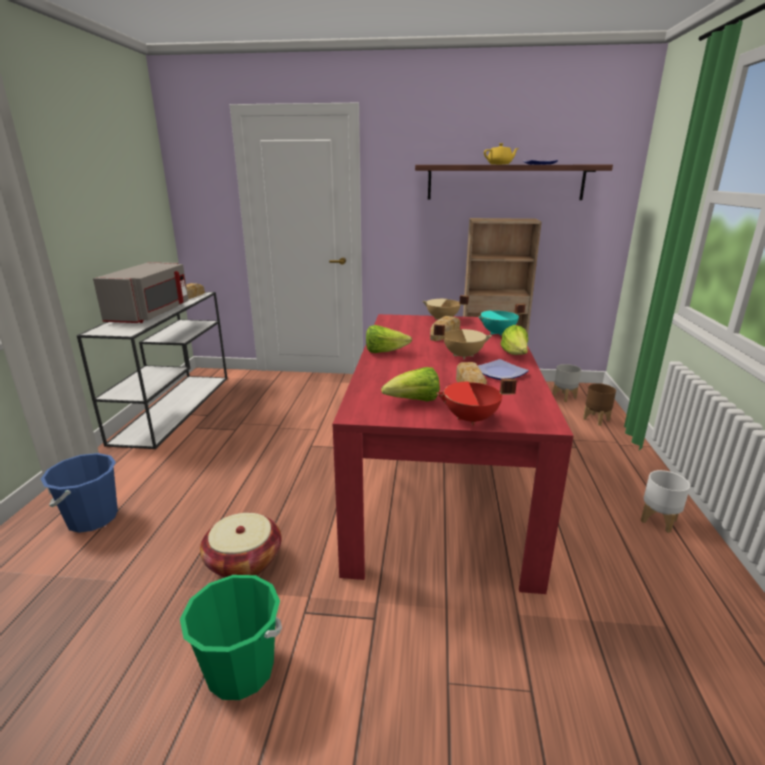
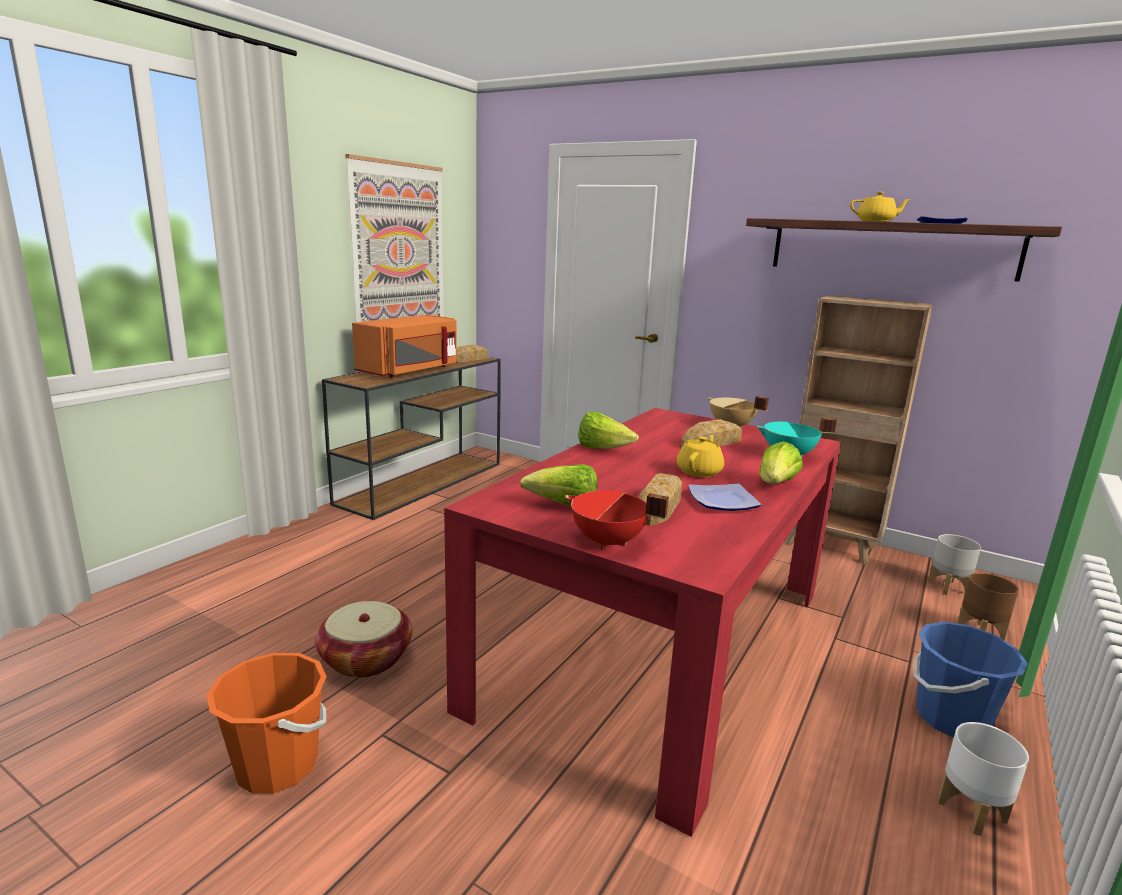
camera: 25 degrees right, 5 degrees down
blue bucket [41,453,118,533] -> blue bucket moved to [913,622,1028,738]
white console table [77,292,227,449] -> brown console table [322,357,501,520]
grey microwave [93,262,189,323] -> orange microwave [352,315,457,377]
green bucket [180,575,282,700] -> orange bucket [206,653,327,794]
beige cooking pot [434,324,492,359] -> yellow teapot [676,435,724,477]
none -> picture [345,154,444,322]

